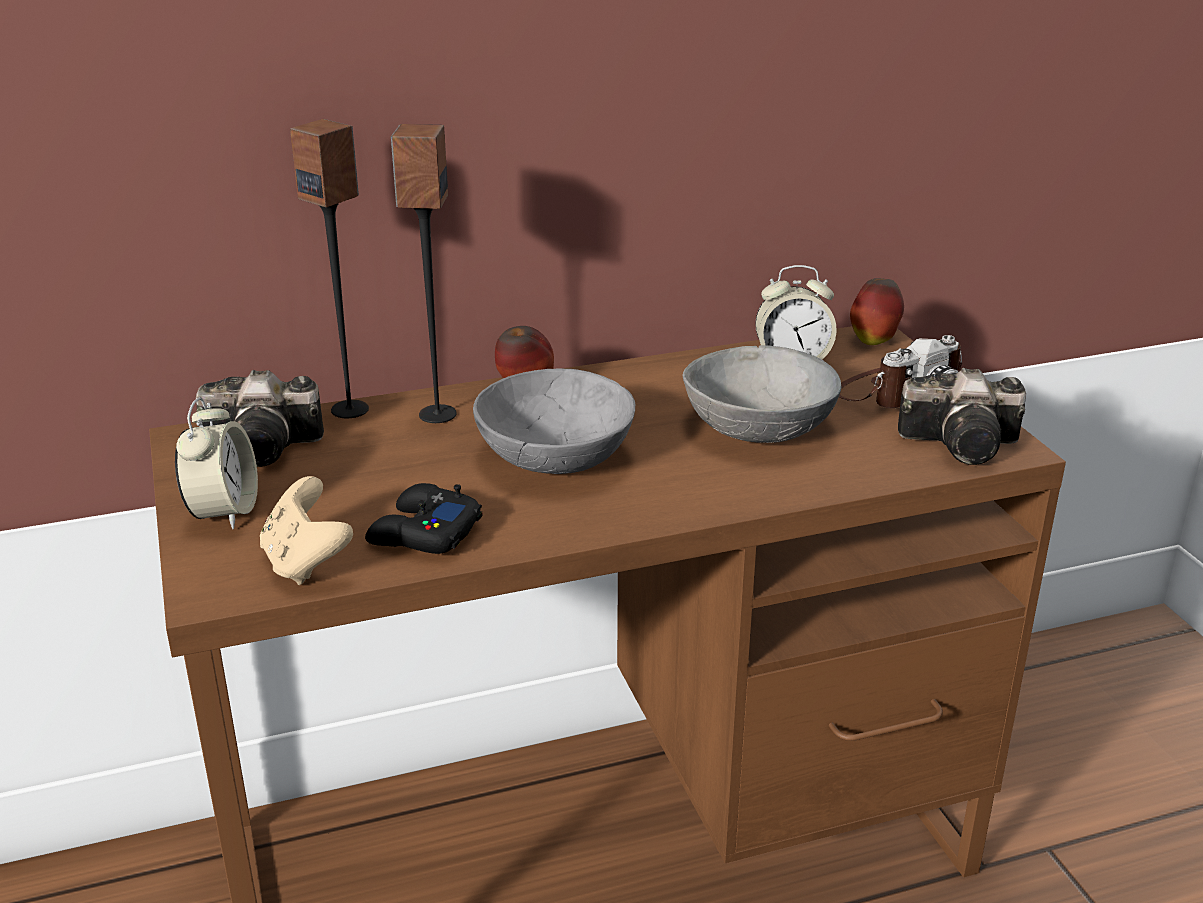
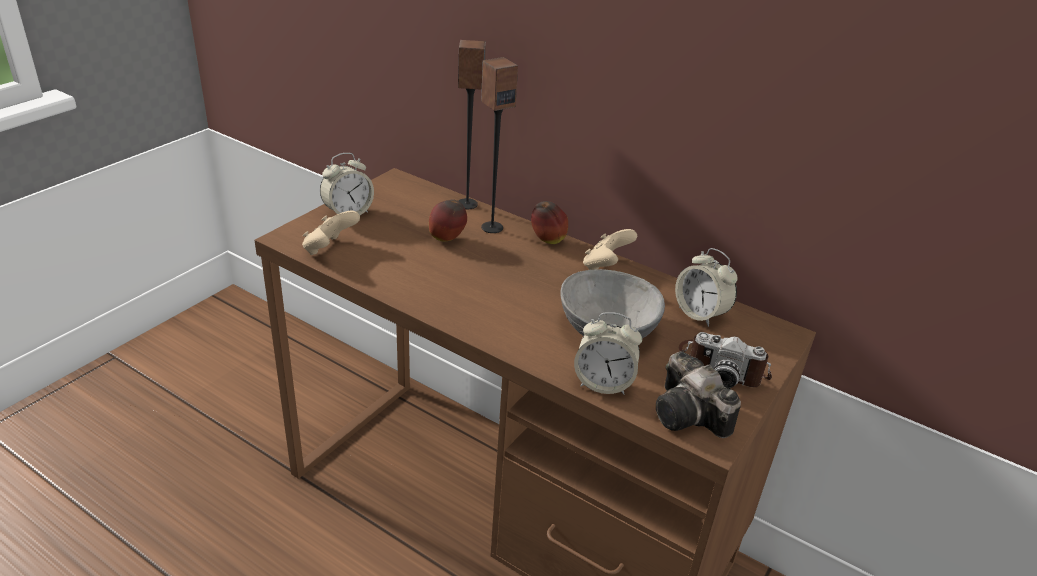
camera: 50 degrees right, 5 degrees up
camera [196,370,324,467] -> none
black game controller [365,483,482,554] -> none
grey bowl [473,369,635,474] -> none
apple [850,278,904,345] -> apple moved to [429,199,467,242]
none -> alarm clock [574,312,642,395]
none -> beige game controller [583,229,637,270]

